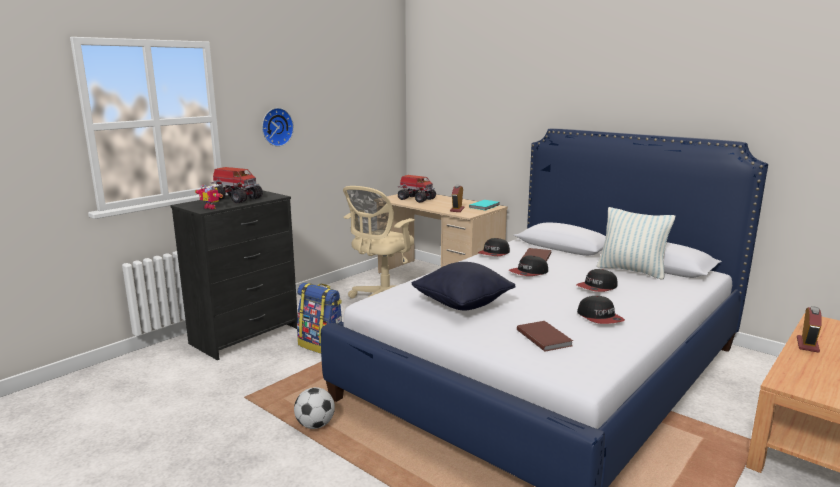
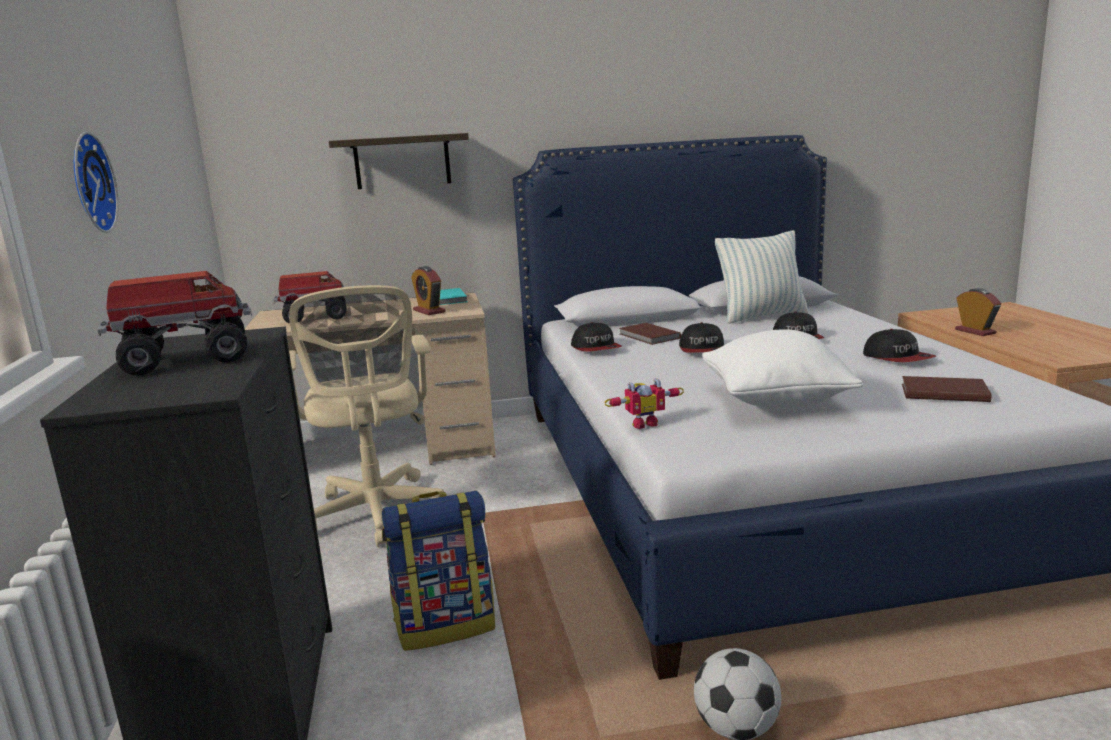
camera: 50 degrees left, 0 degrees up
toy robot [195,184,223,209] -> toy robot moved to [604,378,684,429]
black pillow [412,262,516,310] -> white pillow [702,329,863,409]
cap [577,296,625,324] -> cap turned 45 degrees clockwise [863,329,936,362]
none -> shelf [329,133,469,189]

